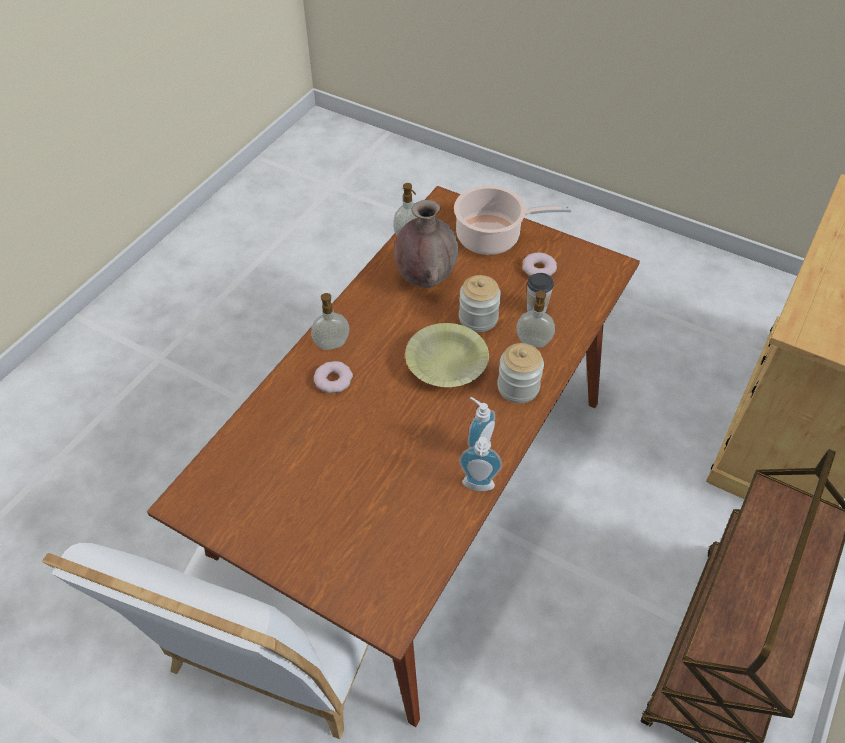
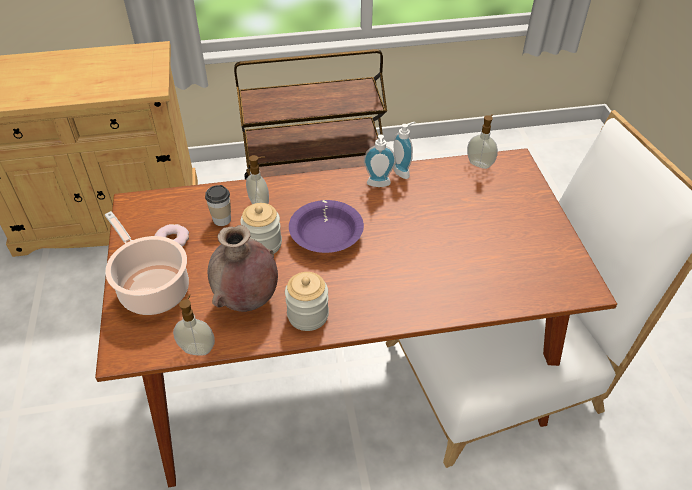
camera: 130 degrees left, 5 degrees down
soap dispenser [311,293,349,350] -> soap dispenser moved to [467,114,498,169]
donut [314,361,353,393] -> none
yellow bowl [405,323,489,387] -> purple bowl [289,200,364,253]
jar [497,343,544,403] -> jar moved to [285,272,329,331]

